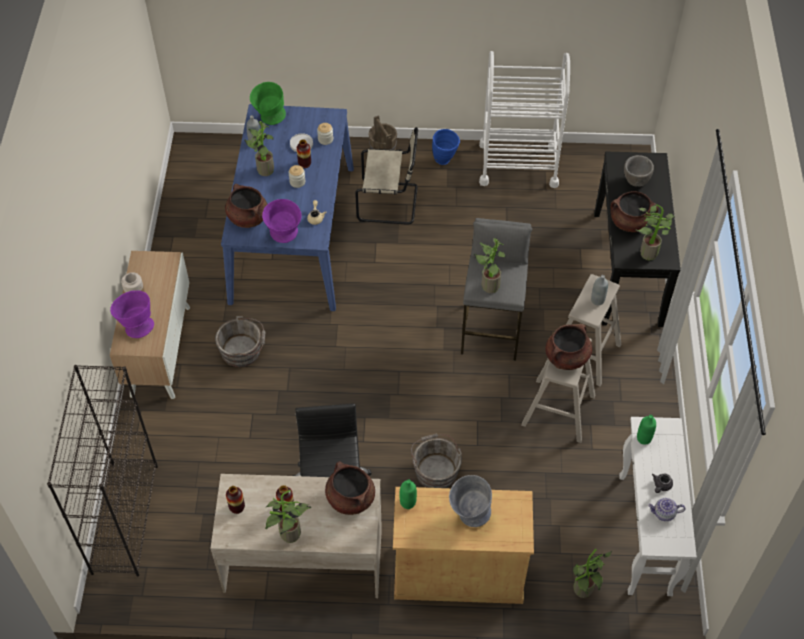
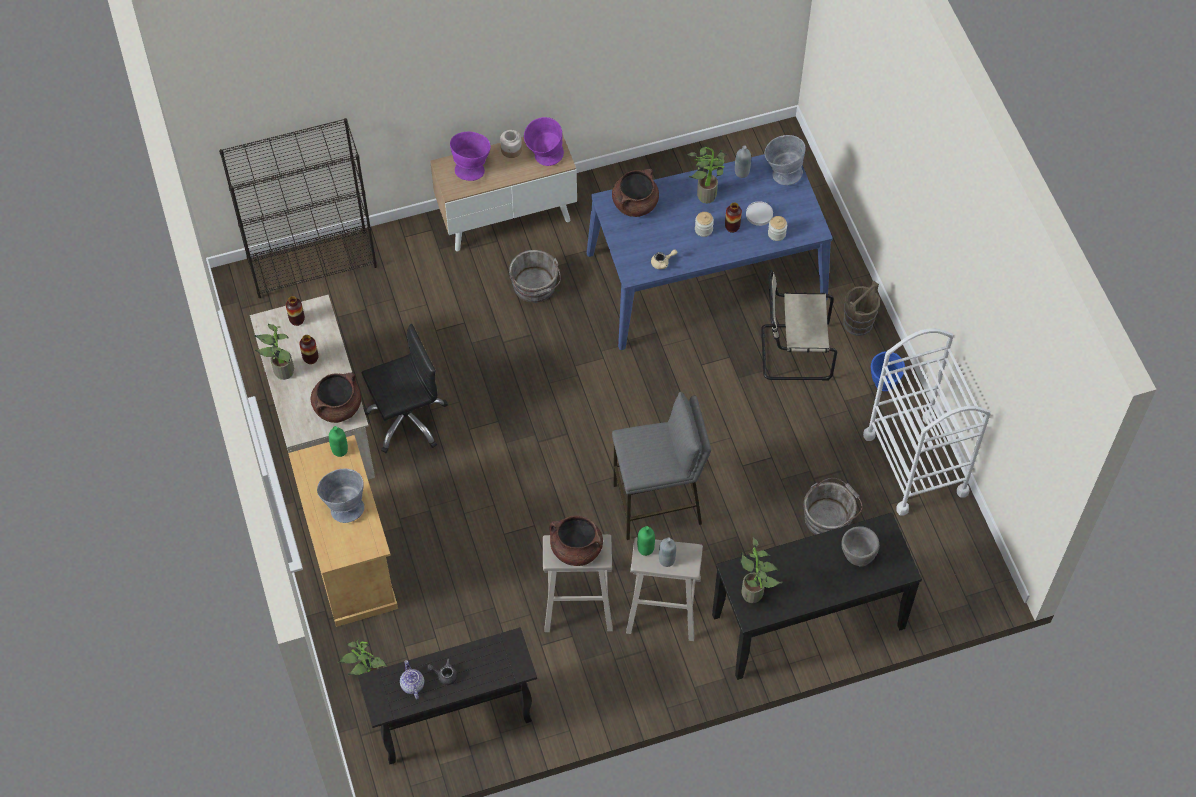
camera: 70 degrees right, 5 degrees up
green bowl [250,82,286,125] -> grey bowl [765,135,805,185]
purple bowl [262,199,302,243] -> purple bowl moved to [524,117,564,166]
beige chair [355,127,418,225] -> beige chair turned 105 degrees clockwise [761,270,837,381]
grey bucket [411,434,462,488] -> grey bucket moved to [803,478,863,535]
potted plant [474,238,506,293] -> none
brown cooking pot [611,191,658,232] -> none
white console table [619,417,697,596] -> black console table [358,627,537,764]
green bottle [637,415,656,445] -> green bottle moved to [637,526,655,556]

